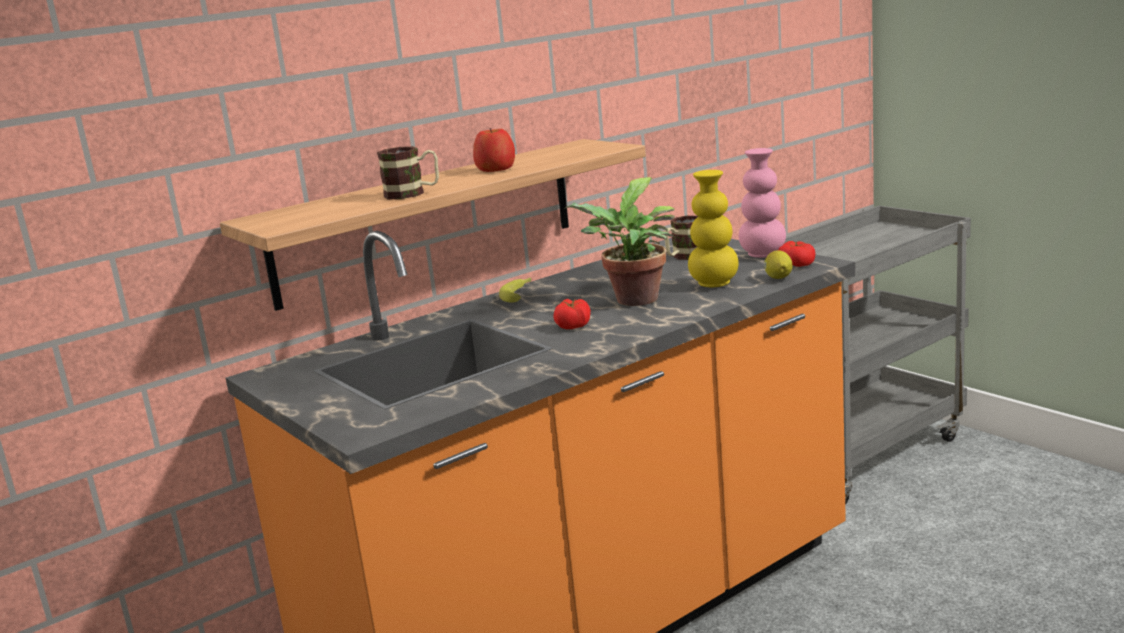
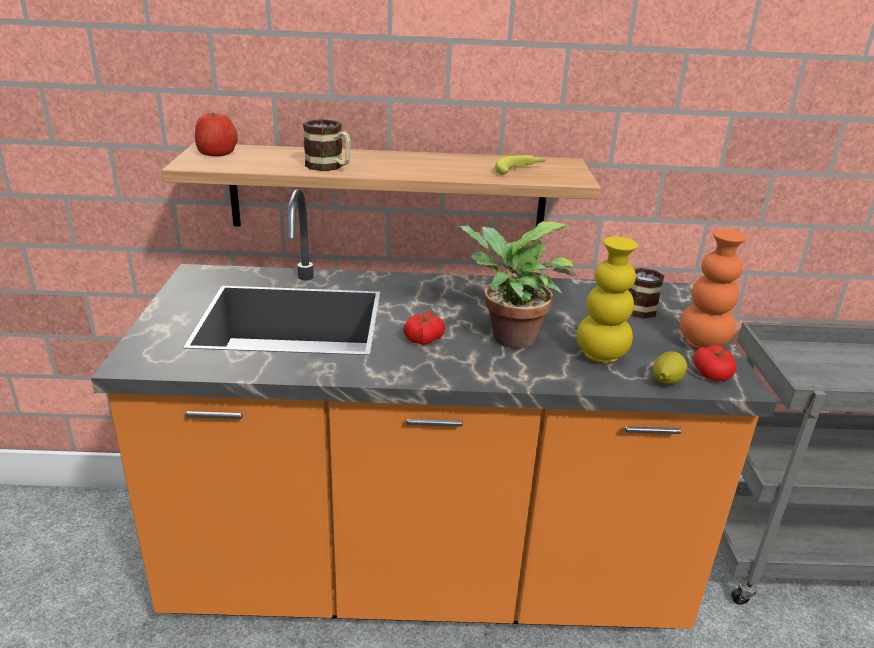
camera: 35 degrees right, 10 degrees up
apple [473,128,515,172] -> apple moved to [195,112,238,157]
banana [499,278,531,302] -> banana moved to [495,155,547,175]
pink vase [739,148,786,258] -> orange vase [680,229,747,349]

